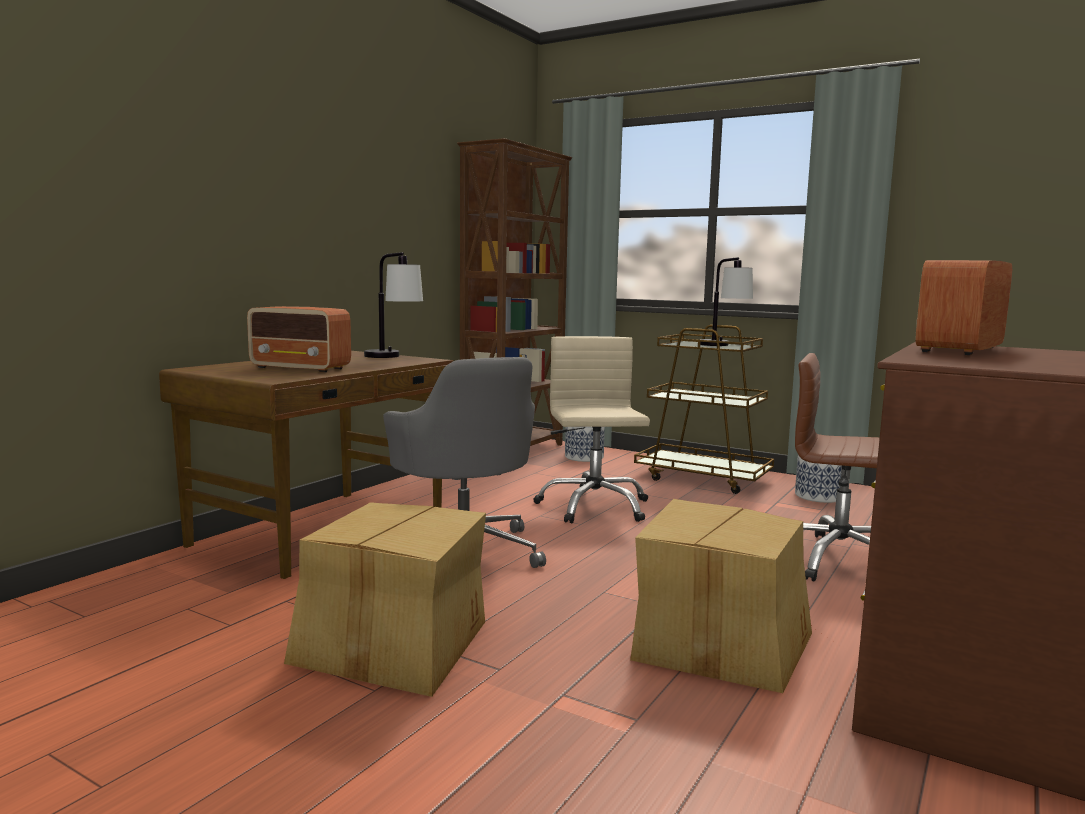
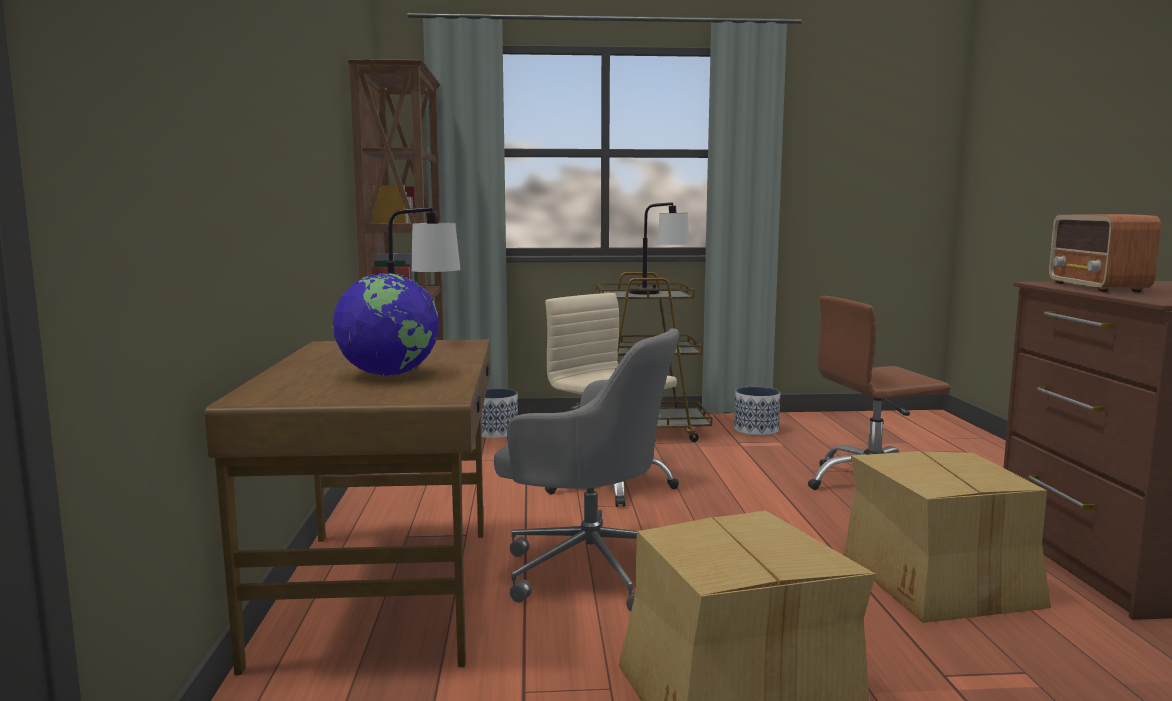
camera: 35 degrees left, 0 degrees up
radio [247,306,351,372] -> globe [332,272,439,376]

